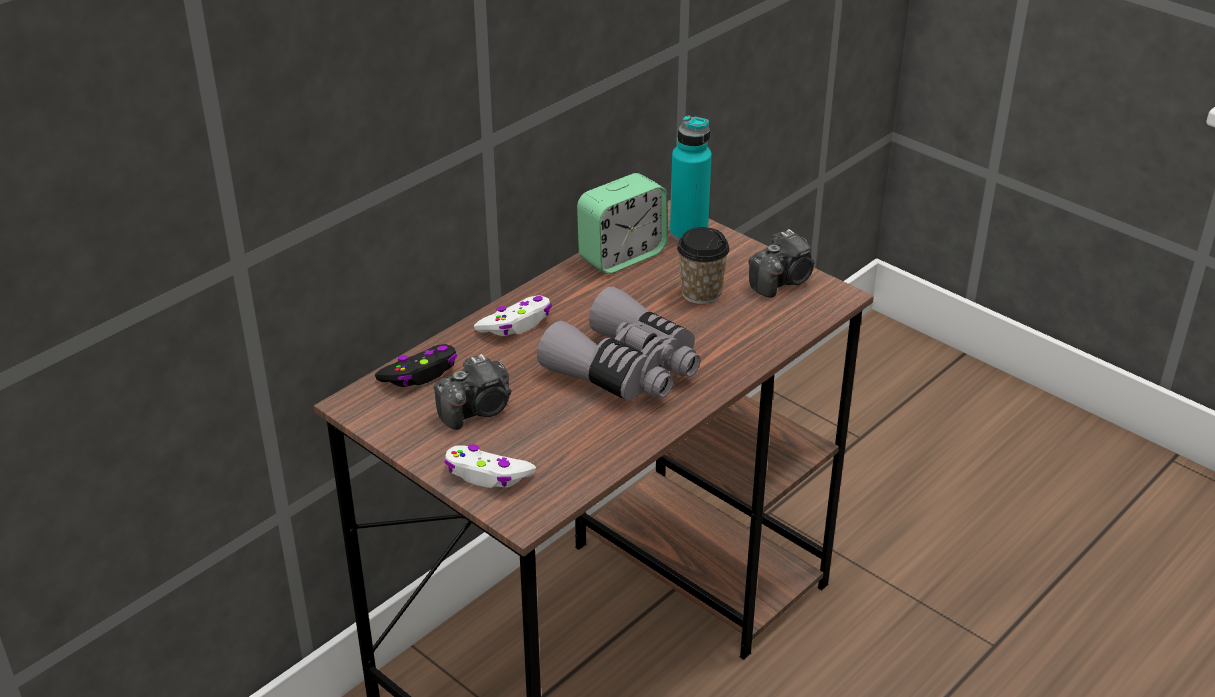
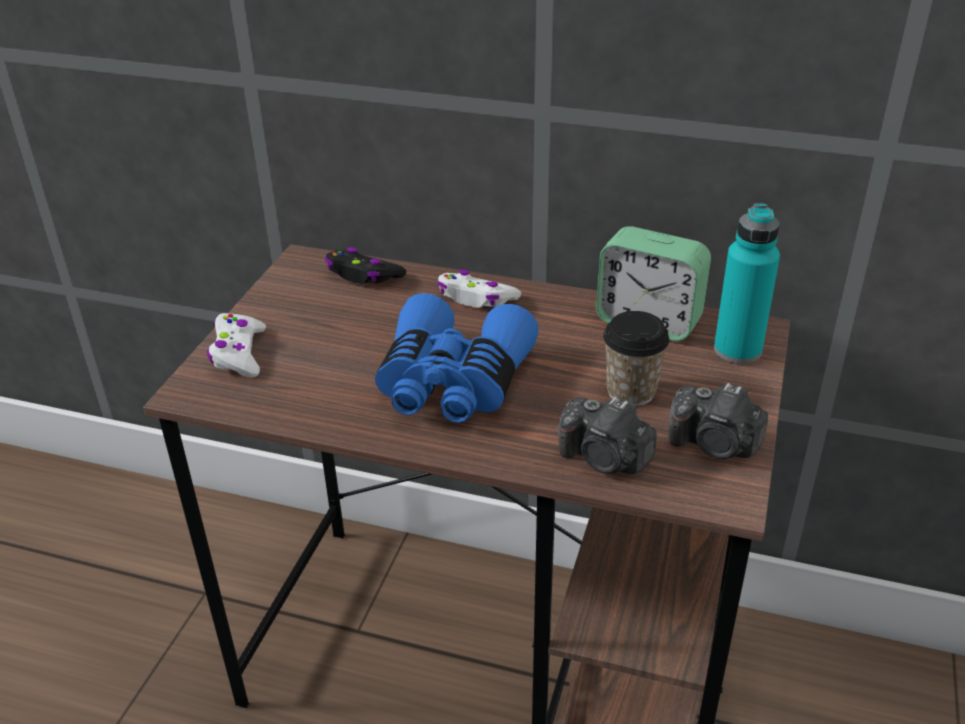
camera: 65 degrees right, 0 degrees up
camera [434,354,511,430] -> camera moved to [558,397,657,474]
grey binoculars [537,287,700,401] -> blue binoculars [375,293,539,423]

